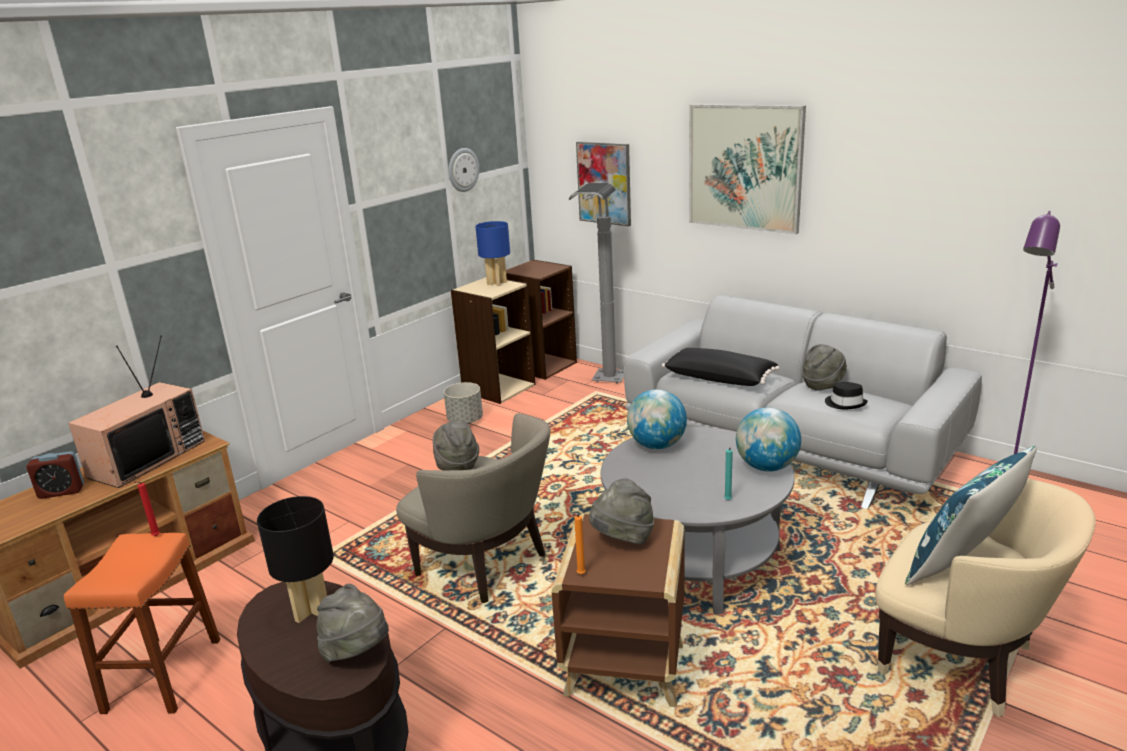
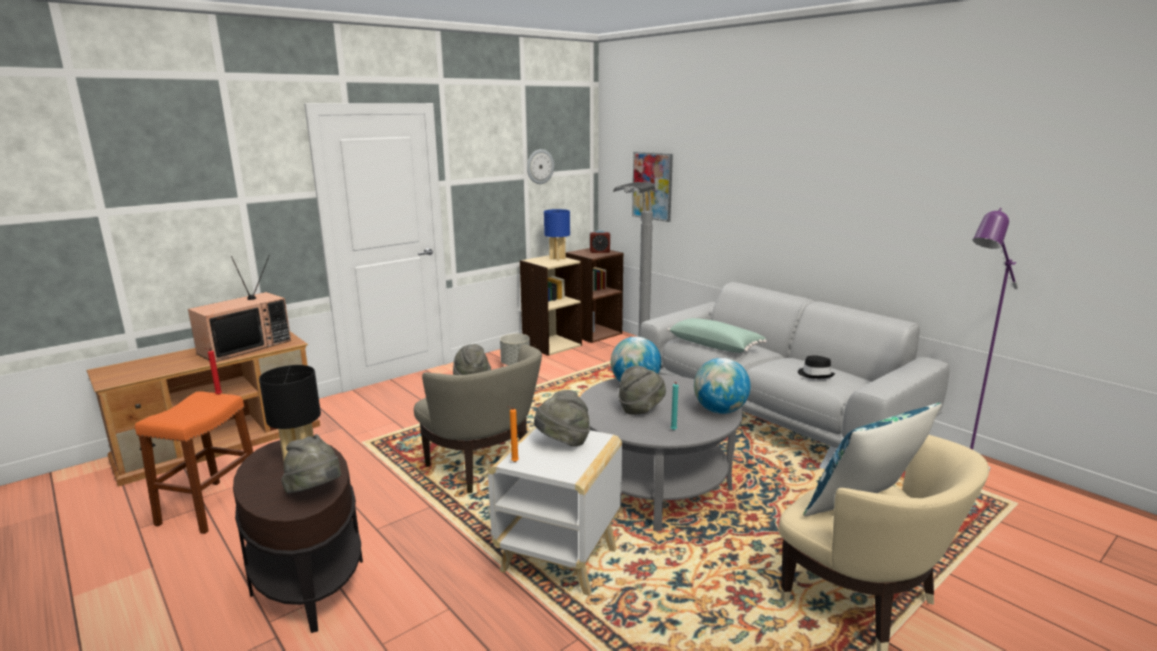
camera: 10 degrees right, 5 degrees down
alarm clock [26,451,84,499] -> alarm clock moved to [590,230,610,253]
brown side table [552,514,685,707] -> white side table [488,426,622,596]
black pillow [662,348,780,386] -> green pillow [667,318,767,353]
picture [689,104,806,234] -> none
grey hat [802,344,847,391] -> grey hat moved to [618,366,666,415]

